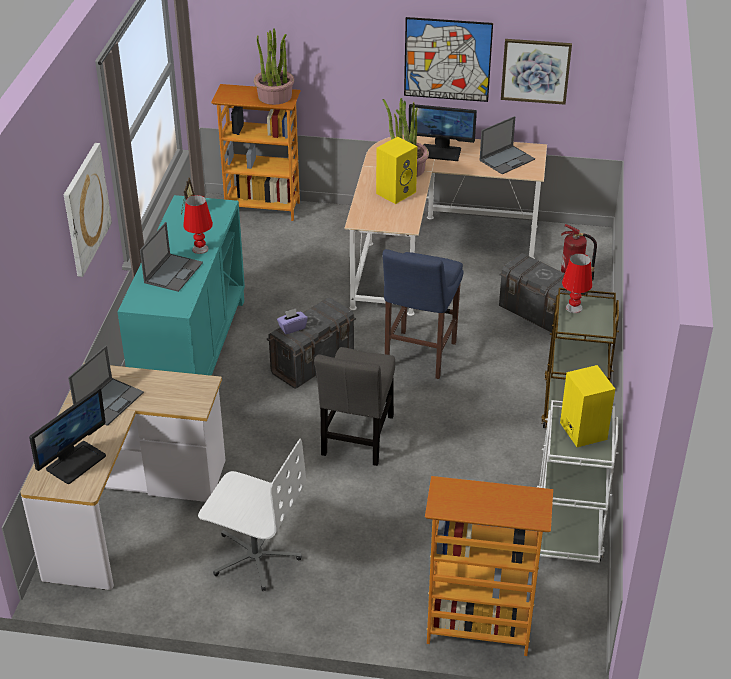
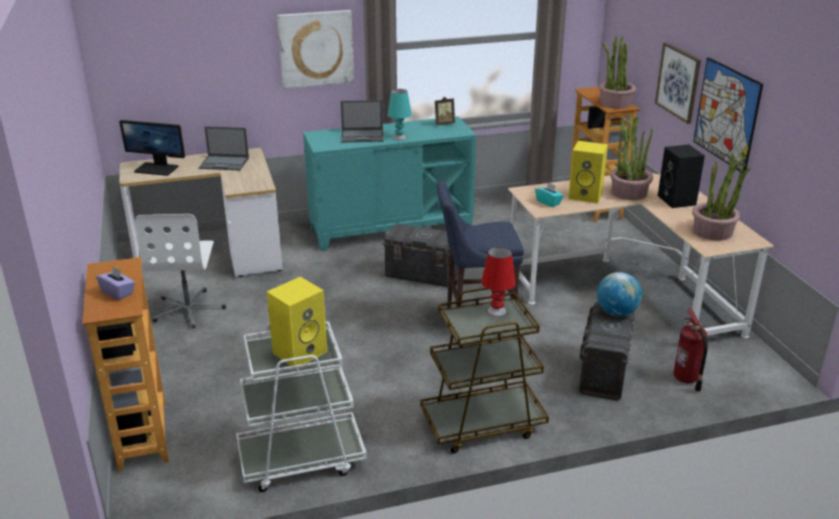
camera: 65 degrees right, 10 degrees down
red table lamp [183,195,213,254] -> turquoise table lamp [388,89,412,140]
purple tissue box [277,308,308,334] -> purple tissue box moved to [96,266,135,300]
grey chair [314,347,395,466] -> none
monitor [409,104,477,161] -> black speaker [658,144,705,208]
laptop [480,116,535,174] -> potted plant [692,153,751,240]
picture [501,39,572,105] -> picture moved to [655,43,701,124]
none -> turquoise tissue box [535,182,564,207]
none -> globe [597,272,642,317]

